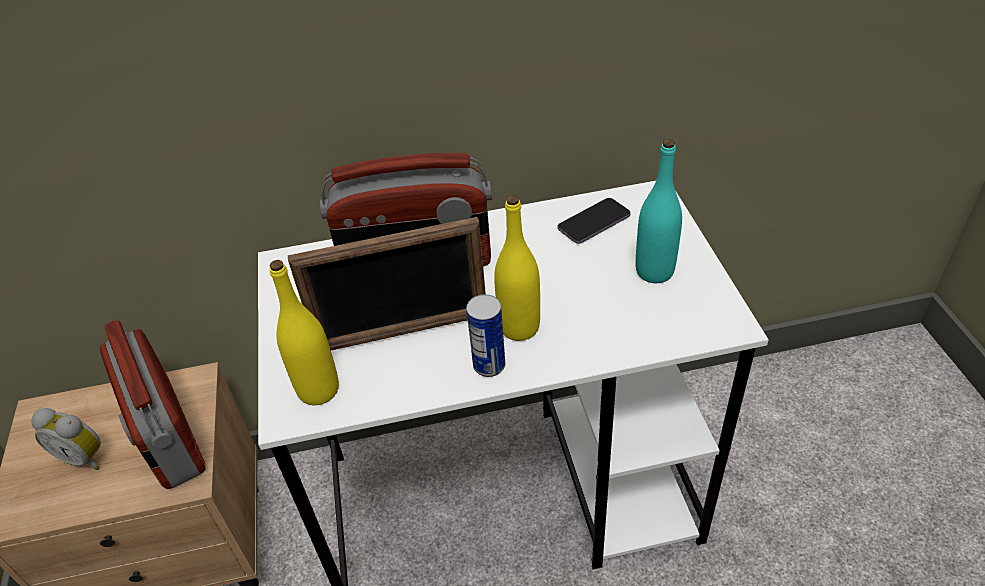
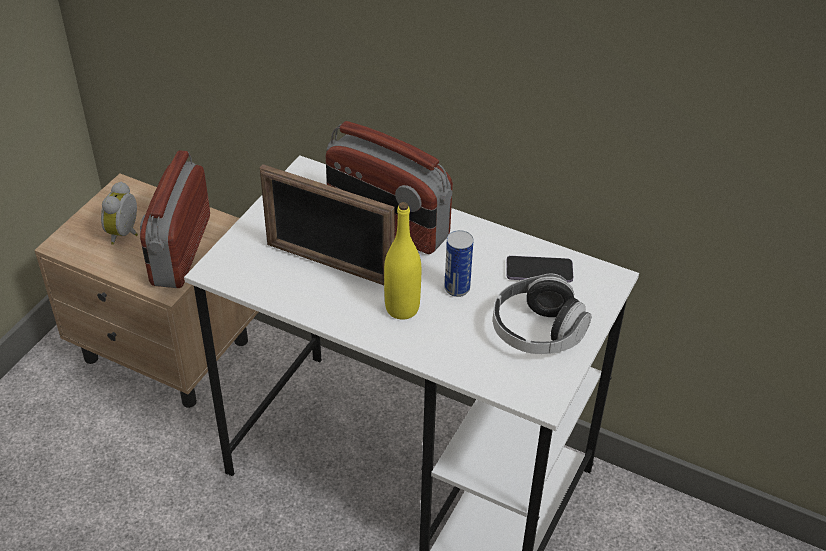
camera: 35 degrees right, 0 degrees up
alarm clock [31,408,101,470] -> alarm clock turned 45 degrees clockwise [101,181,138,245]
yellow bottle [269,260,339,405] -> none
can [466,294,505,377] -> can moved to [444,230,474,297]
turquoise bottle [636,139,682,283] -> headphones [493,273,591,354]

